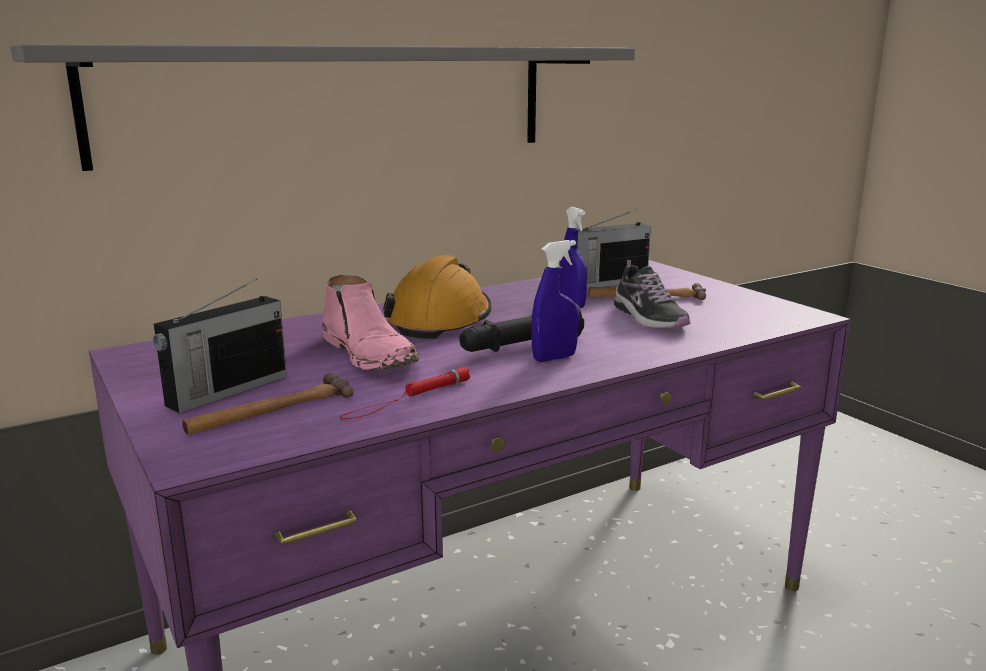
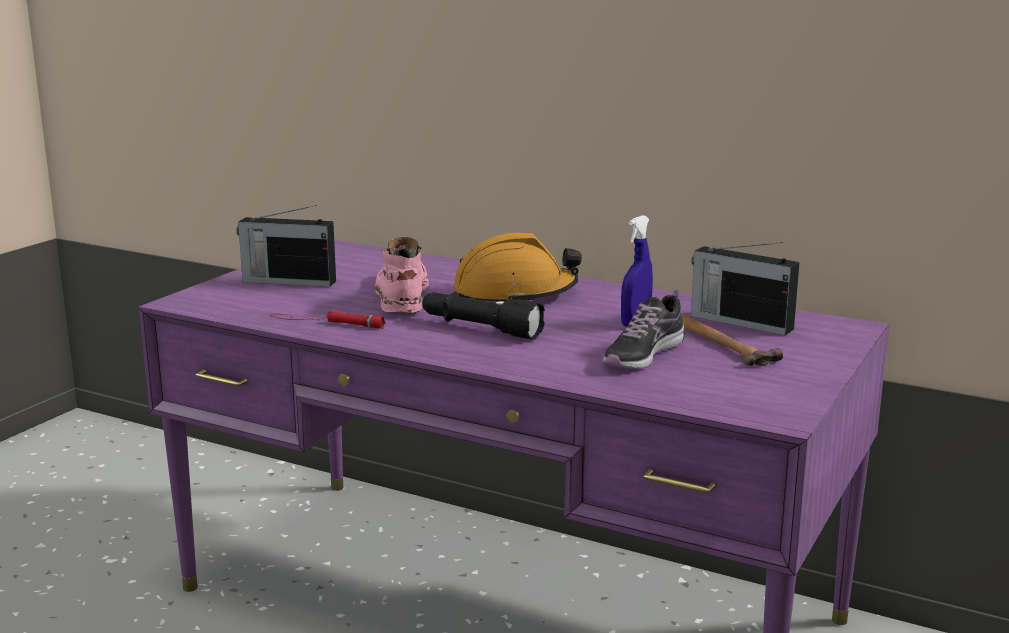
camera: 60 degrees right, 0 degrees up
grey shelf [10,44,635,171] -> none
hammer [182,373,354,435] -> none
pink boot [322,275,419,370] -> pink boot turned 150 degrees clockwise [375,237,429,313]
blue spray bottle [531,240,579,362] -> none

